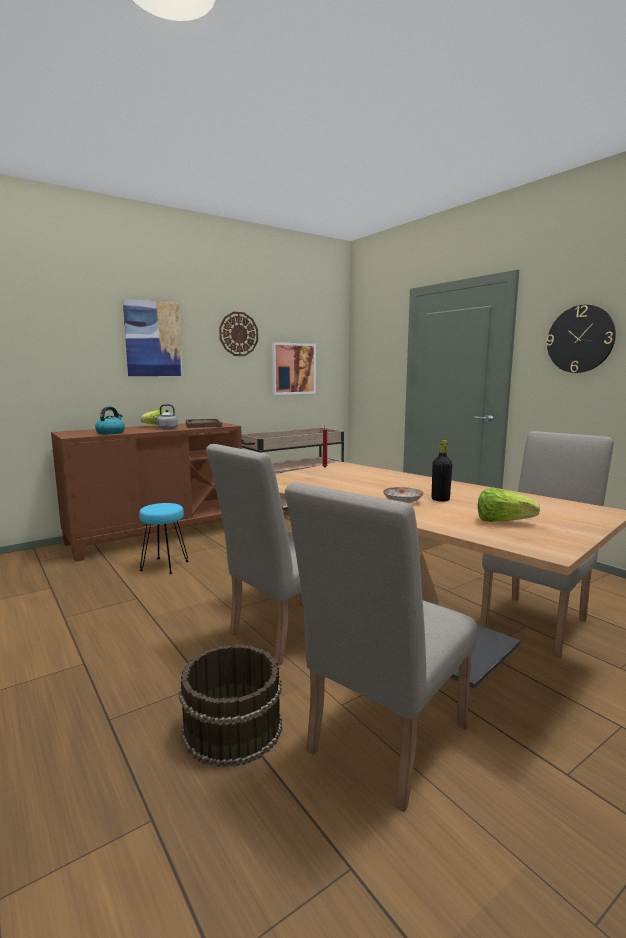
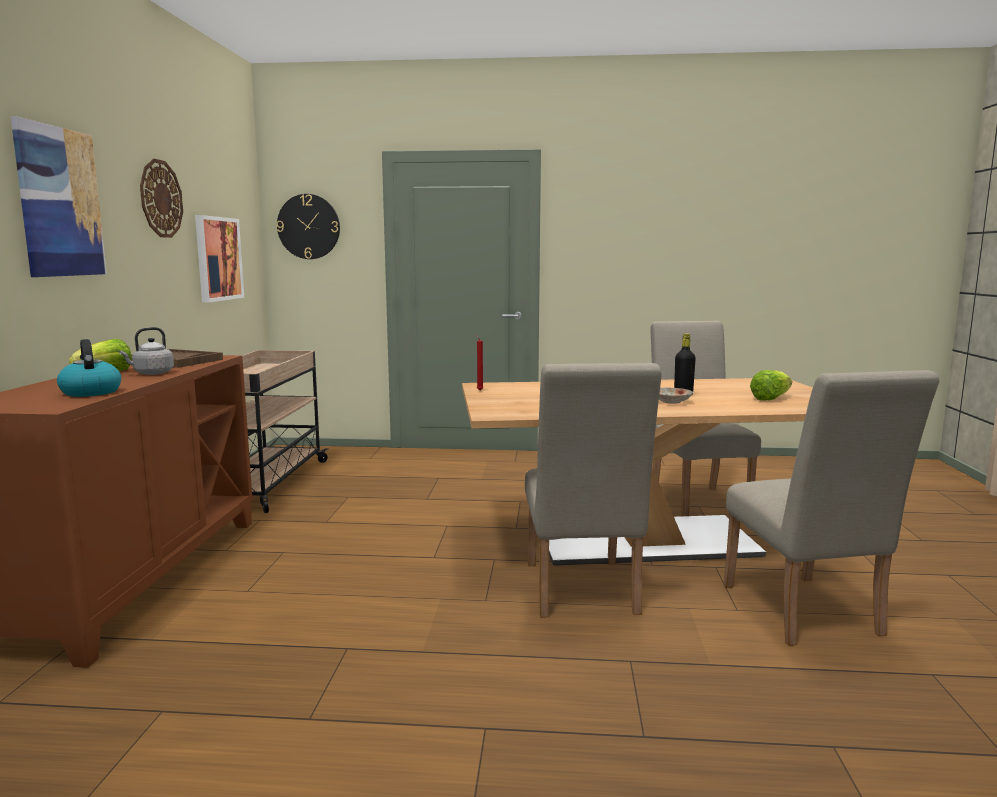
camera: 50 degrees left, 0 degrees up
turquoise stool [139,503,189,574] -> none
brown bucket [179,644,282,768] -> none
wall clock [546,305,616,373] -> wall clock moved to [276,194,340,259]

